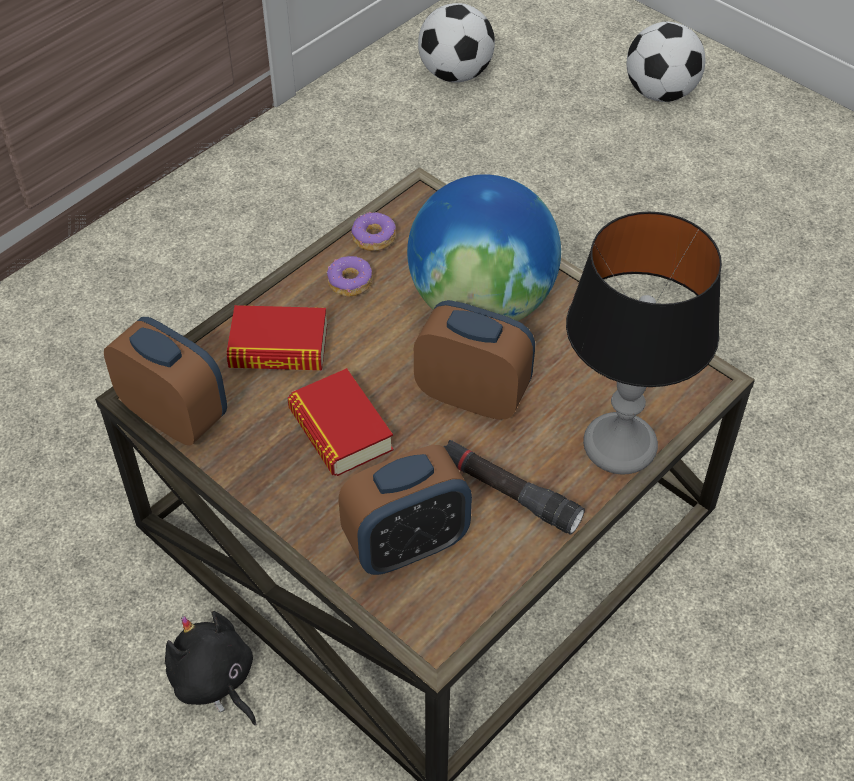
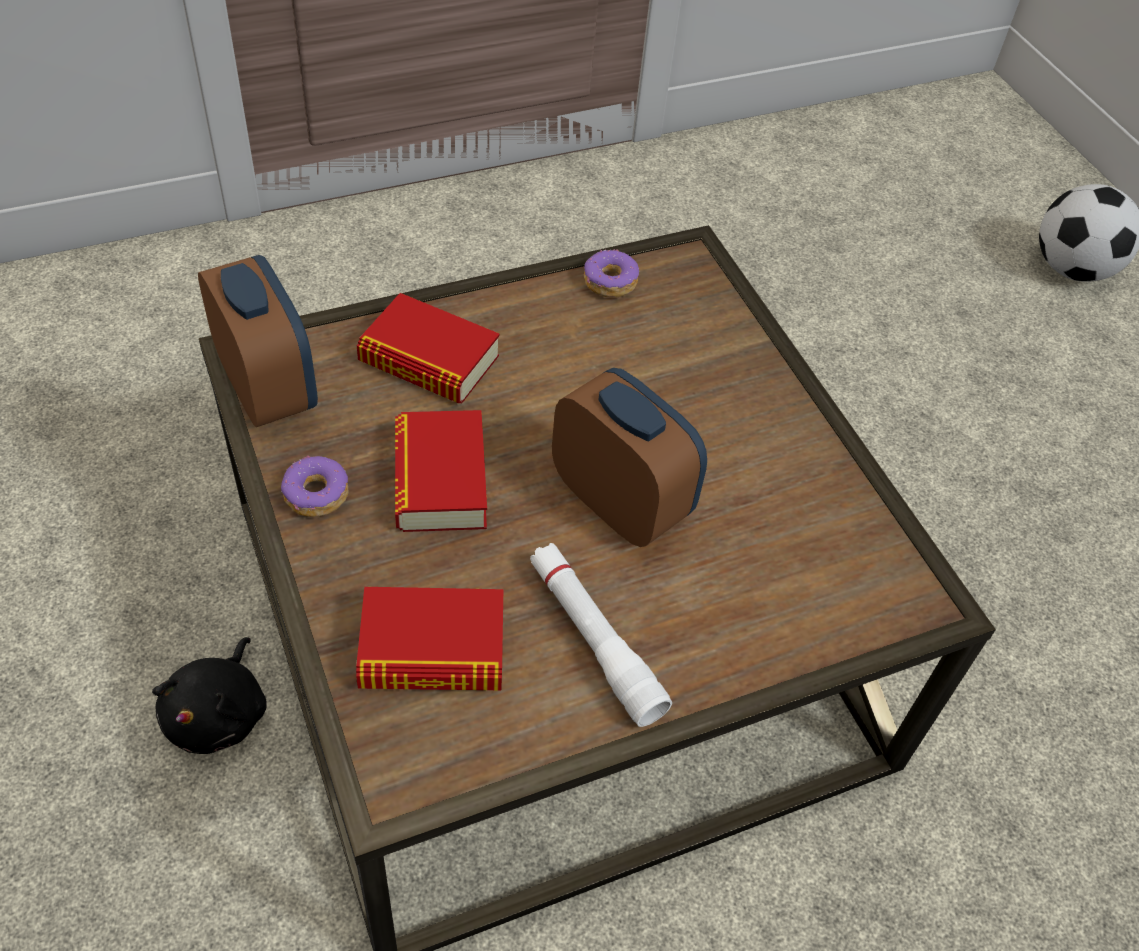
camera: 20 degrees right, 0 degrees up
black plush toy [165,611,256,725] -> black plush toy turned 150 degrees counterclockwise [152,637,267,754]
donut [327,256,373,297] -> donut moved to [281,456,348,517]
alarm clock [338,445,472,575] -> book [356,587,503,690]
globe [407,175,561,321] -> none
football [418,3,495,82] -> none
black flashlight [443,440,585,535] -> white flashlight [530,543,672,727]
table lamp [566,212,722,475] -> none

